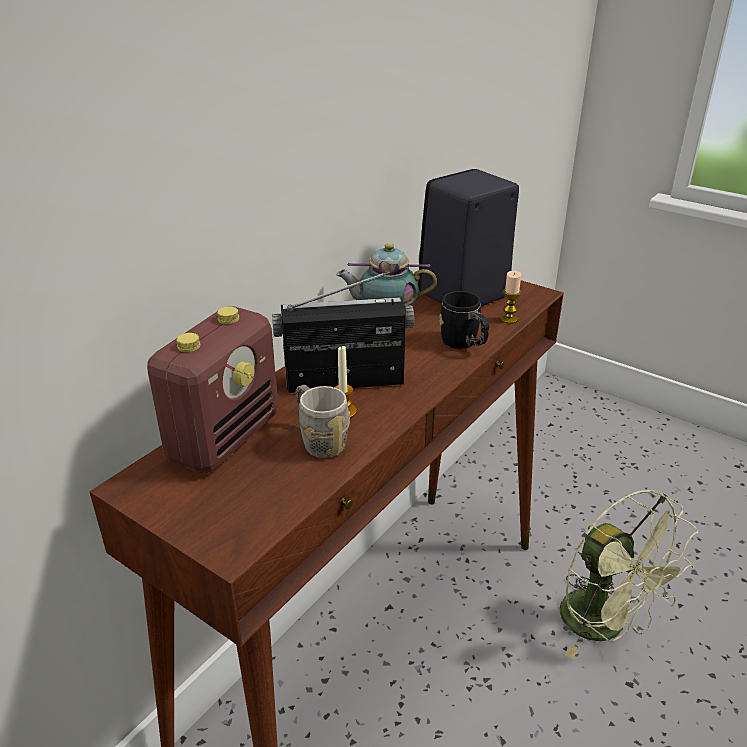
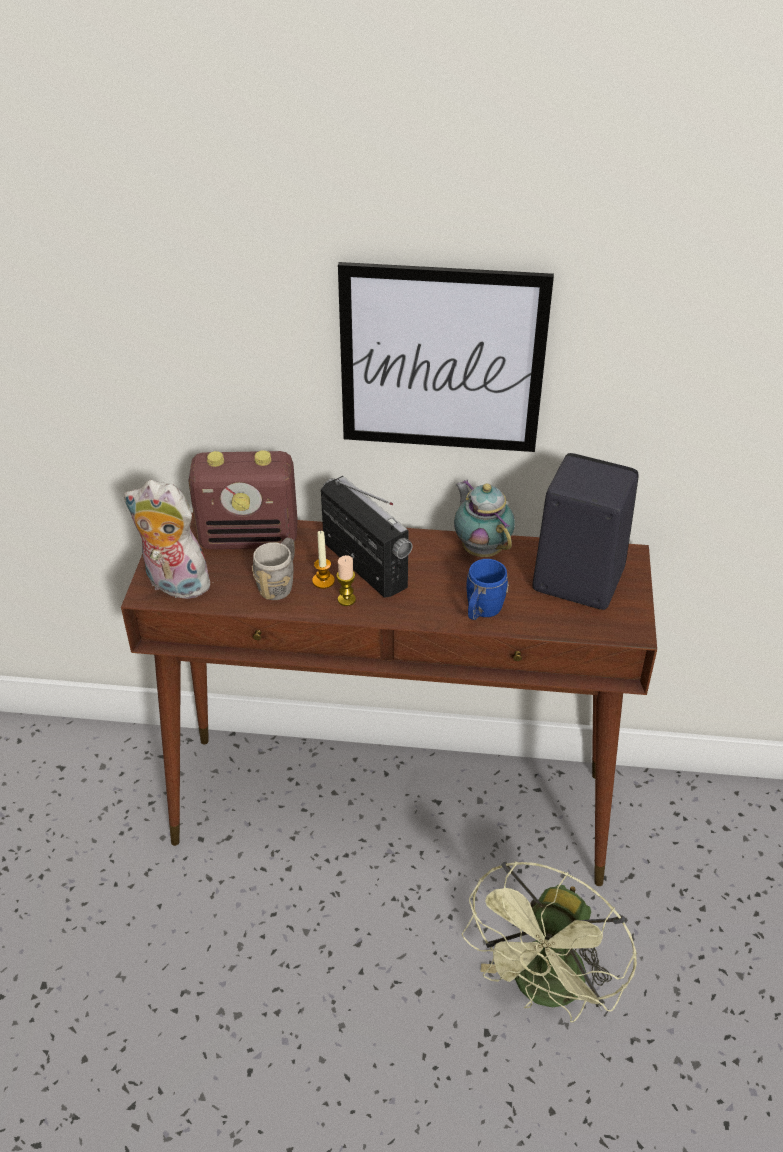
camera: 60 degrees right, 10 degrees up
black mug [440,291,489,349] -> blue mug [466,559,509,620]
candle [500,270,521,324] -> candle moved to [336,555,356,606]
none -> plush toy [124,480,213,599]
none -> picture [338,262,554,452]

